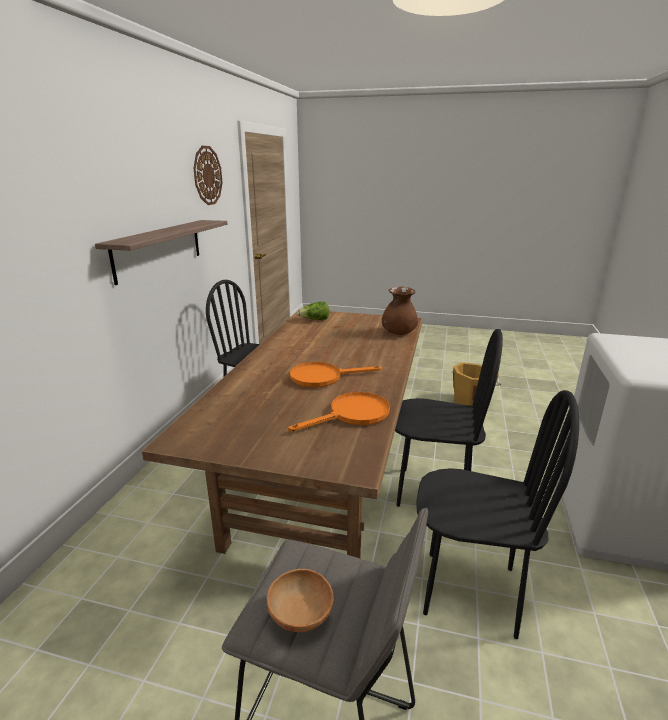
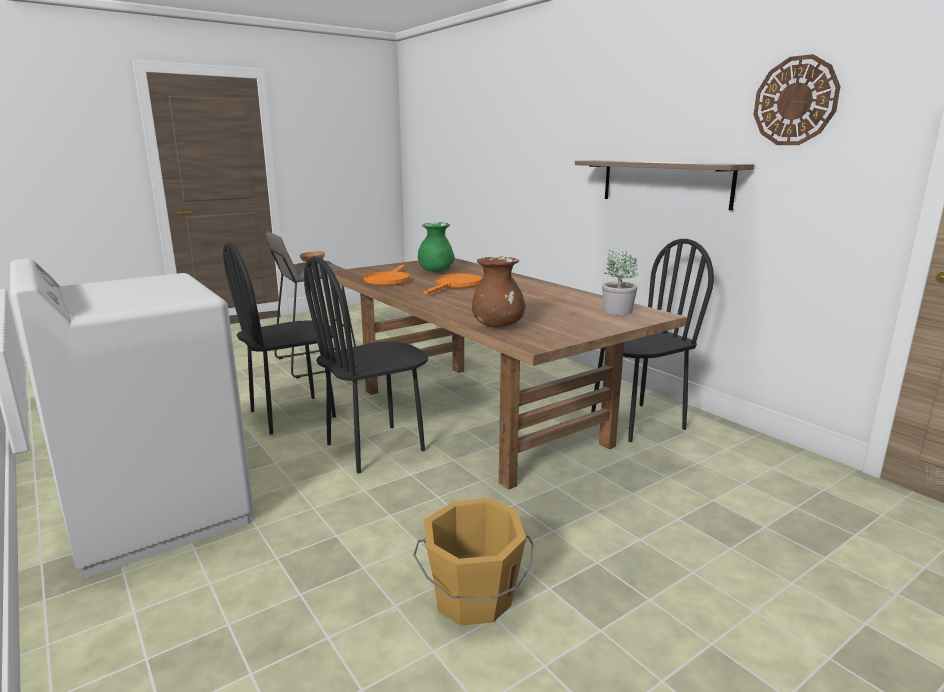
camera: 130 degrees right, 5 degrees down
lettuce [297,301,329,320] -> potted plant [602,249,638,315]
none -> green vase [418,222,455,272]

